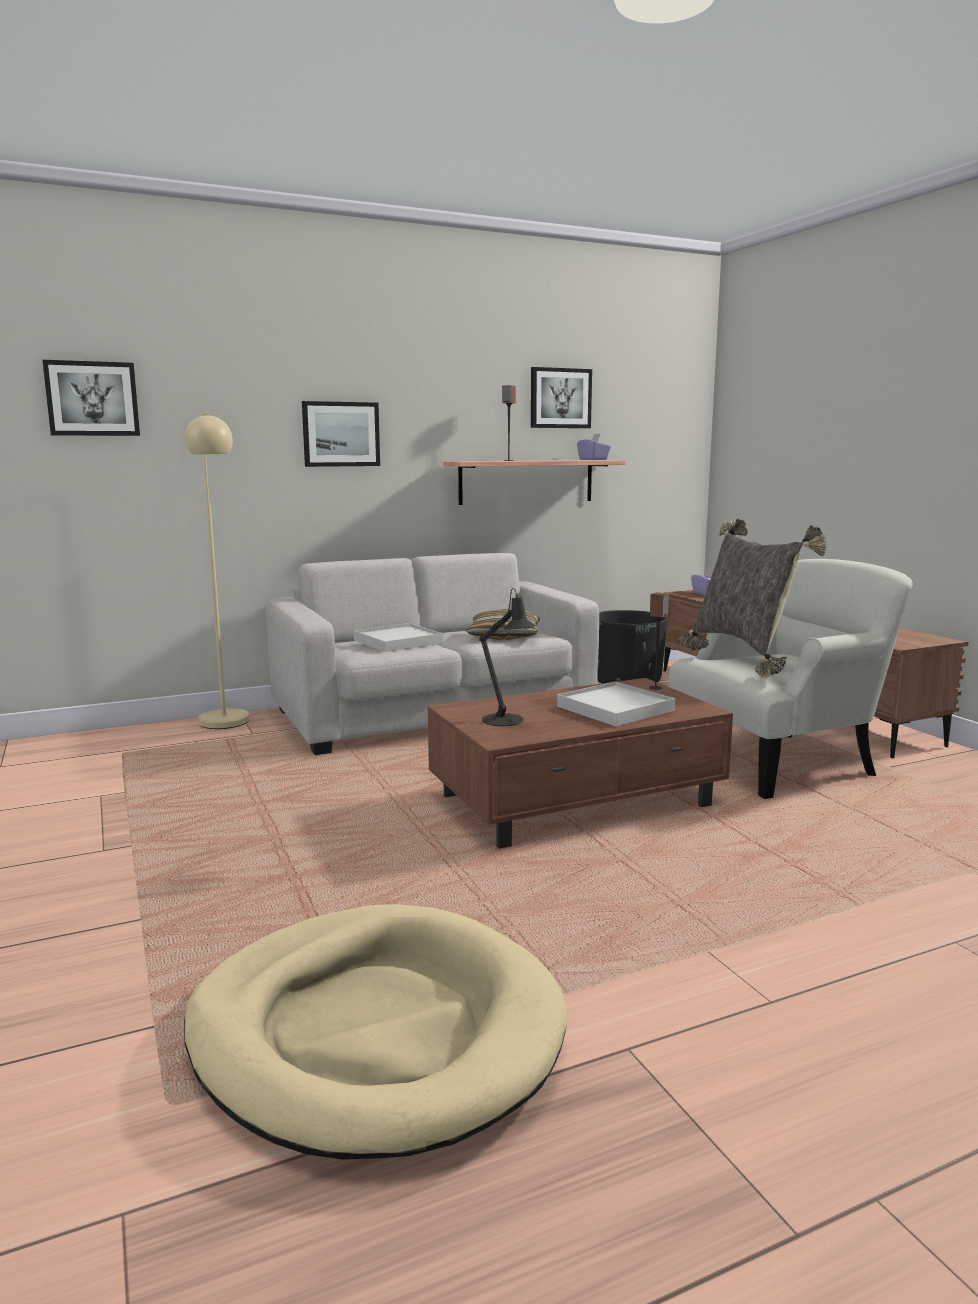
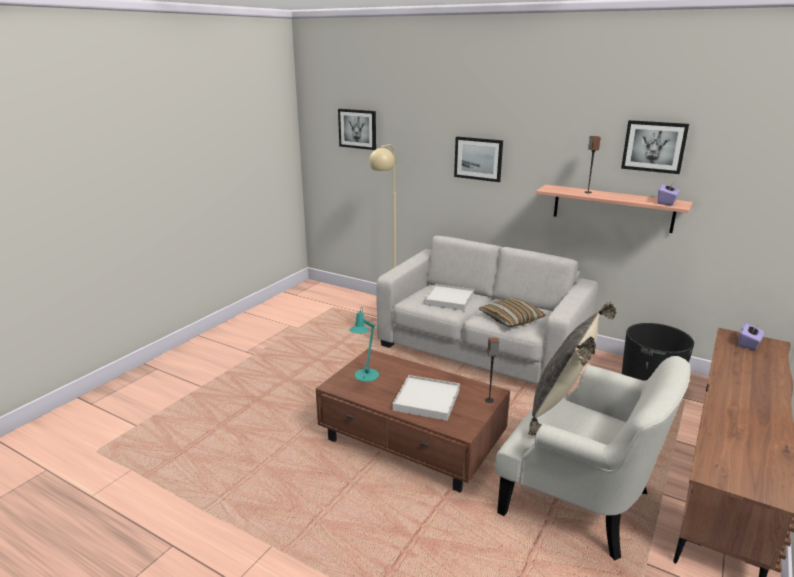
camera: 55 degrees right, 10 degrees up
beige dog bed [184,904,567,1160] -> none
black table lamp [479,588,537,726] -> turquoise table lamp [349,308,379,382]

